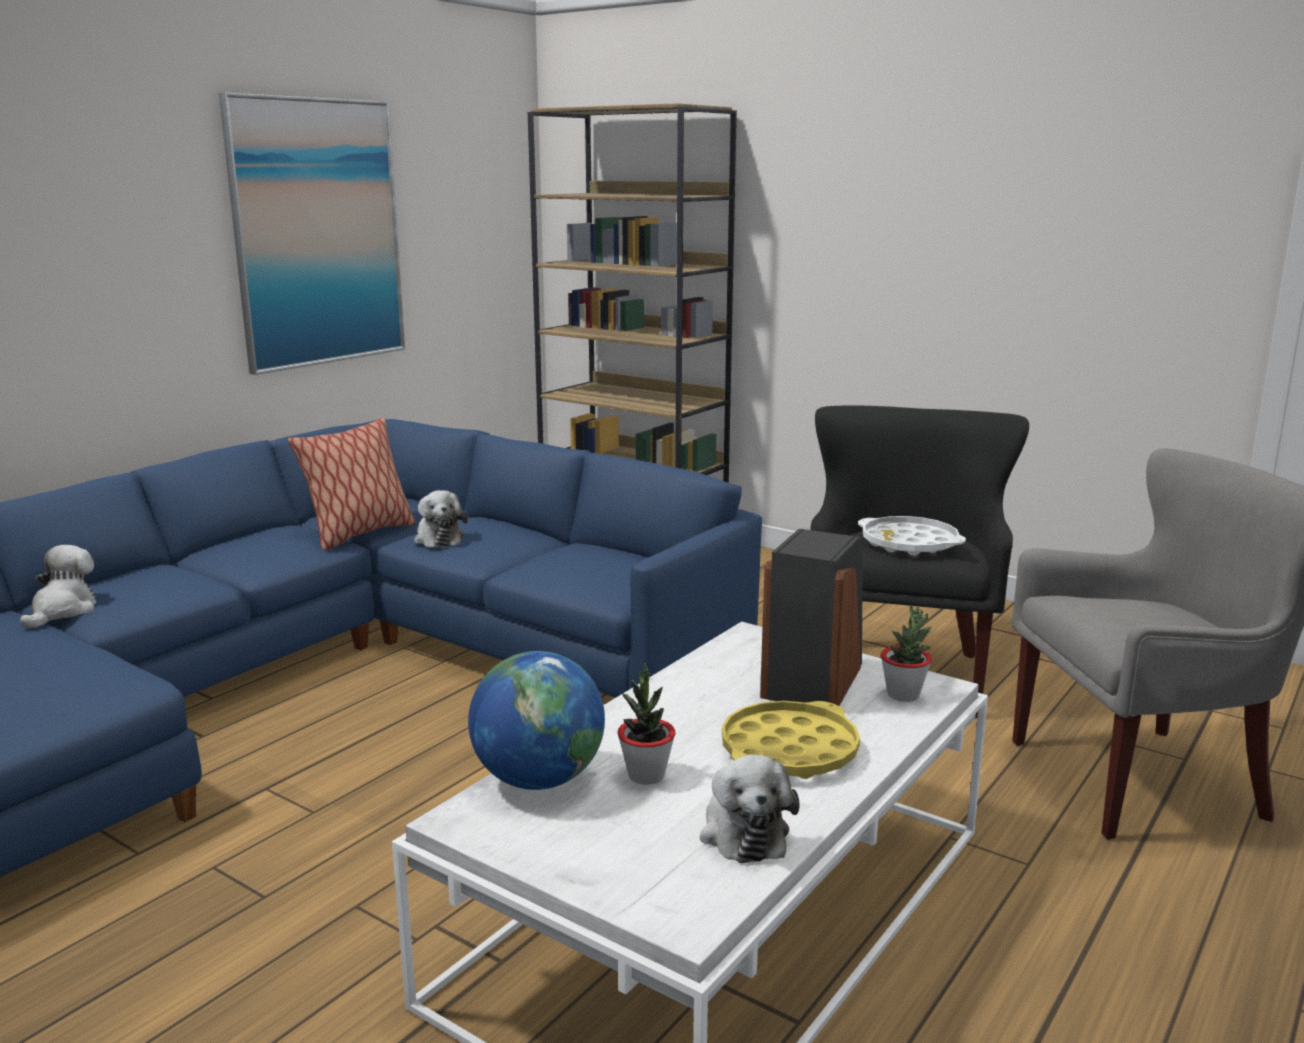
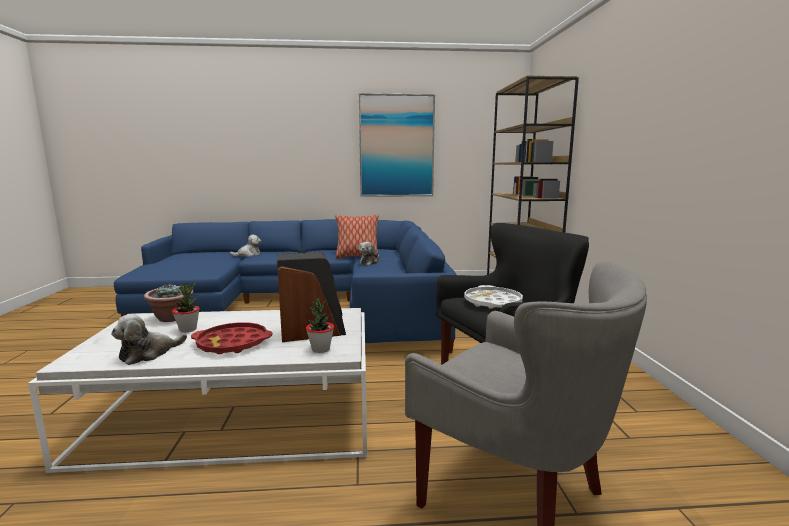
camera: 50 degrees right, 5 degrees down
globe [468,651,605,790] -> potted plant [144,283,193,322]
yellow tray [722,701,860,779] -> red tray [191,322,272,354]

